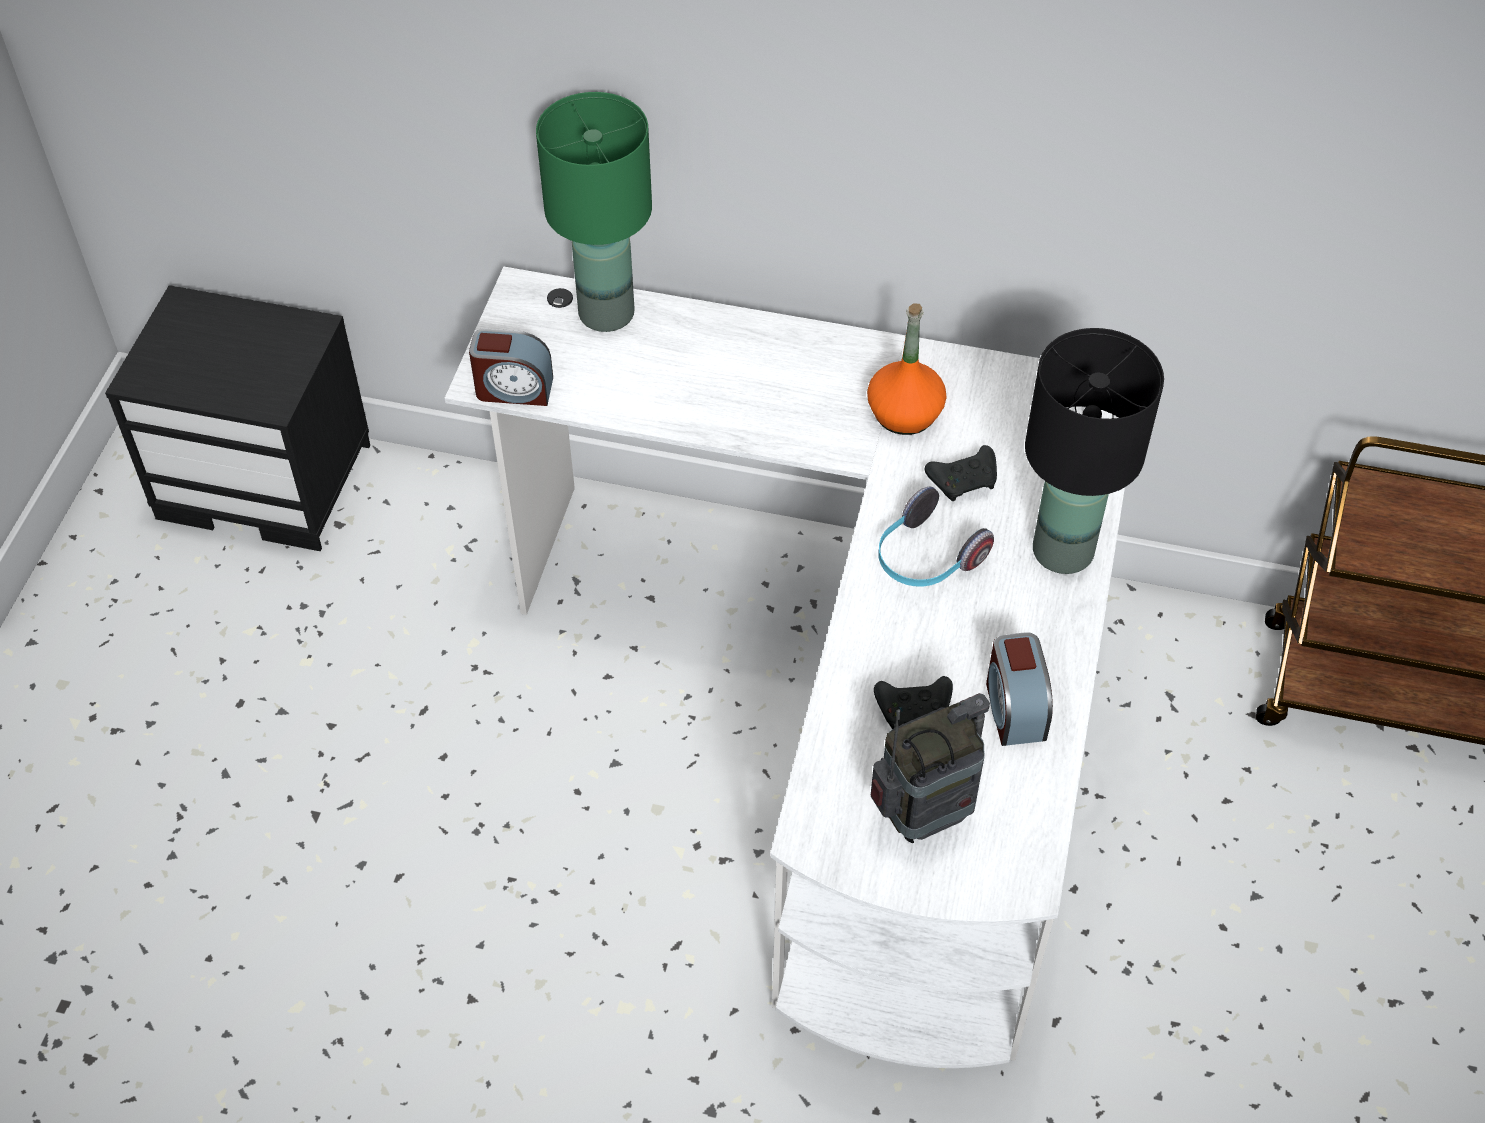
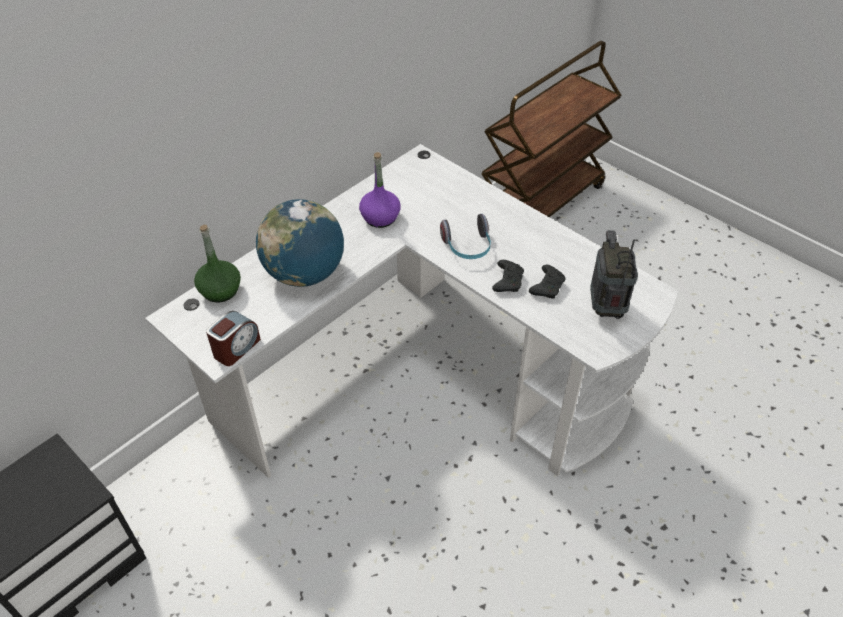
camera: 60 degrees left, 5 degrees down
green table lamp [536,92,652,332] -> green bottle [194,225,241,303]
orange bottle [867,303,946,435] -> purple bottle [359,152,401,228]
black game controller [925,445,997,501] -> black game controller moved to [492,260,524,292]
alarm clock [986,632,1053,746] -> none
black table lamp [1025,328,1164,574] -> none
none -> globe [256,199,344,287]

